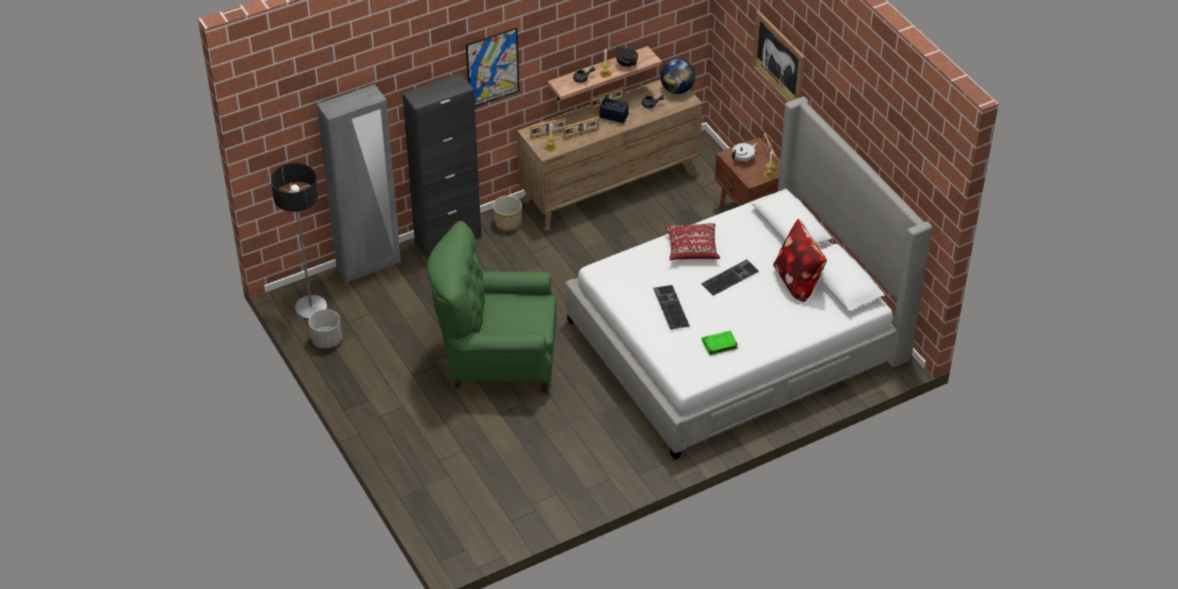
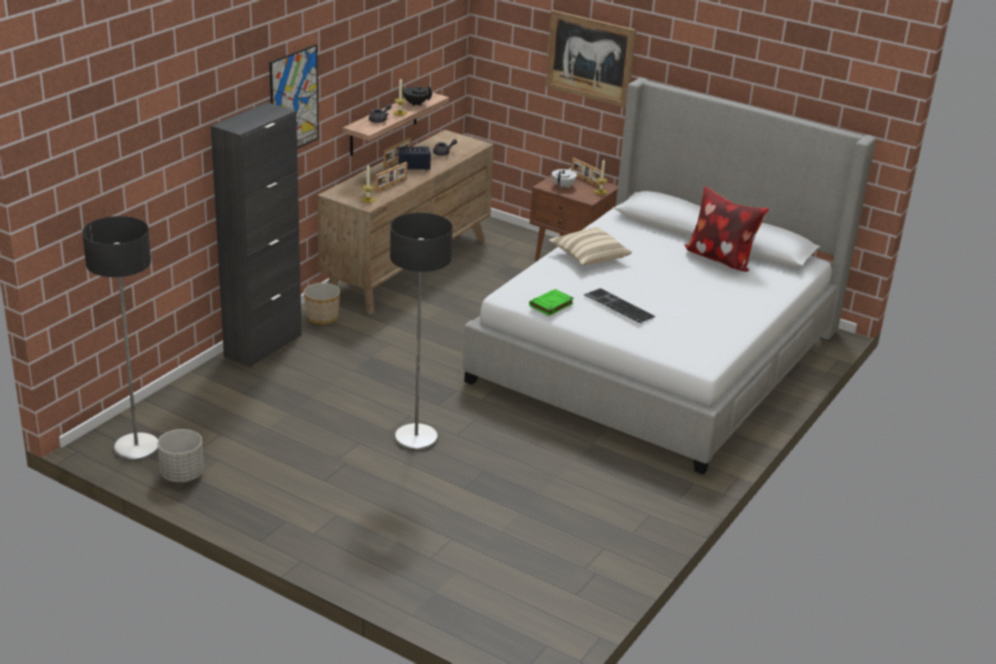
camera: 30 degrees left, 15 degrees down
grey wardrobe [317,84,401,283] -> none
green armchair [427,221,556,393] -> floor lamp [390,213,453,451]
picture frame [530,118,567,139] -> none
globe [660,59,695,94] -> none
red pillow [666,223,720,260] -> beige pillow [549,227,632,265]
keyboard [701,259,759,296] -> none
green book [702,331,738,355] -> green book moved to [529,289,574,316]

